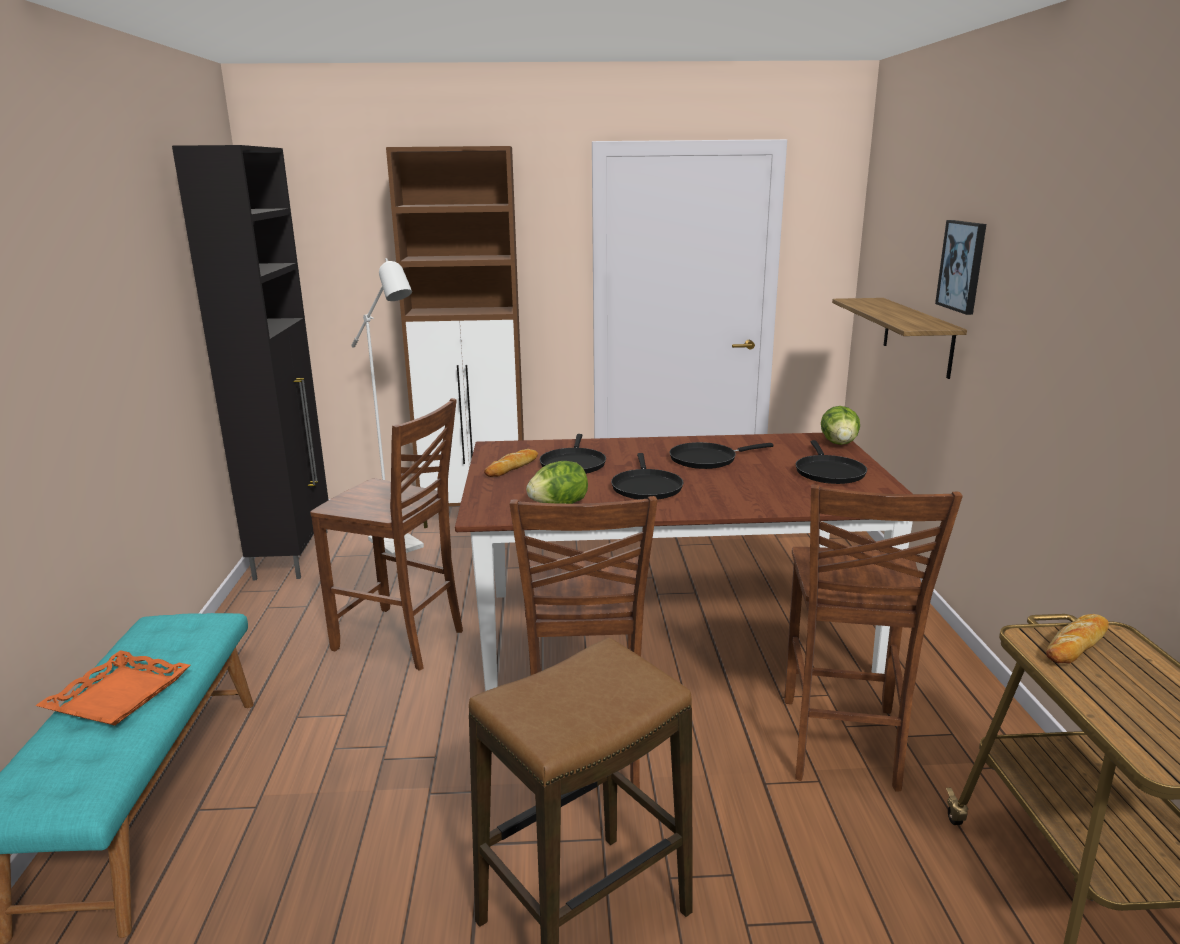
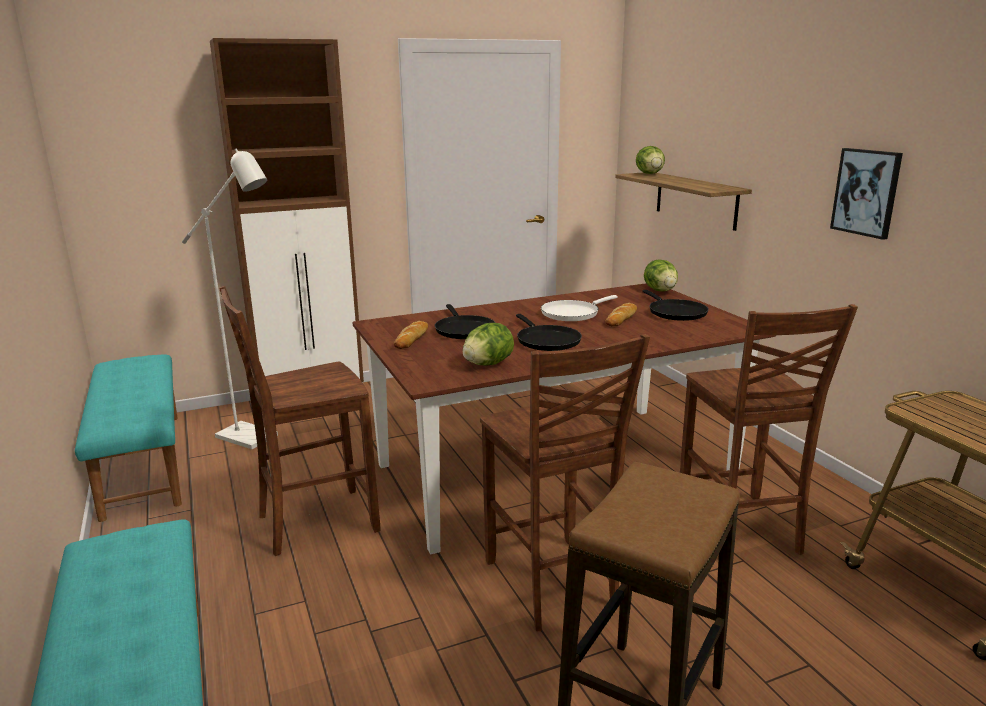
camera: 20 degrees left, 0 degrees up
orange tray [36,650,190,726] -> none
black cabinet [172,145,328,580] -> turquoise bench [75,354,182,522]
brown chair [310,398,463,671] -> brown chair turned 150 degrees clockwise [219,286,381,556]
black frying pan [670,442,774,469] -> white frying pan [541,295,618,321]
picture [935,220,986,315] -> picture moved to [830,148,903,240]
bread [1046,614,1109,664] -> bread moved to [605,303,637,326]
none -> lettuce [636,146,665,174]

